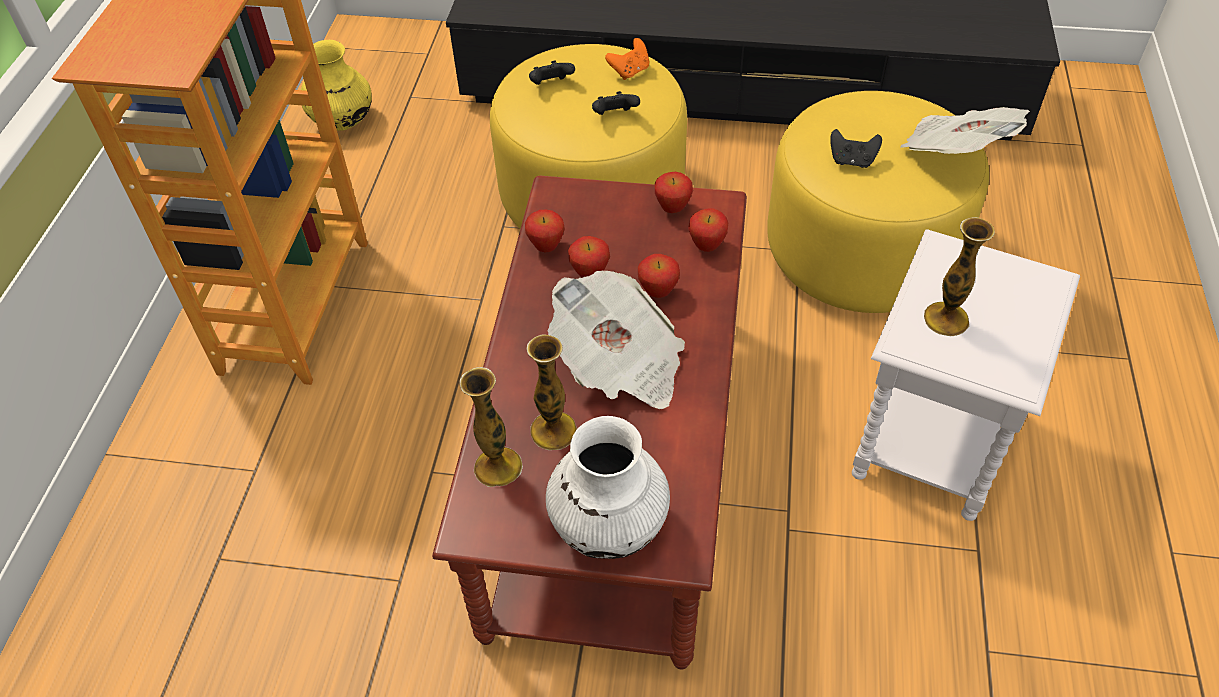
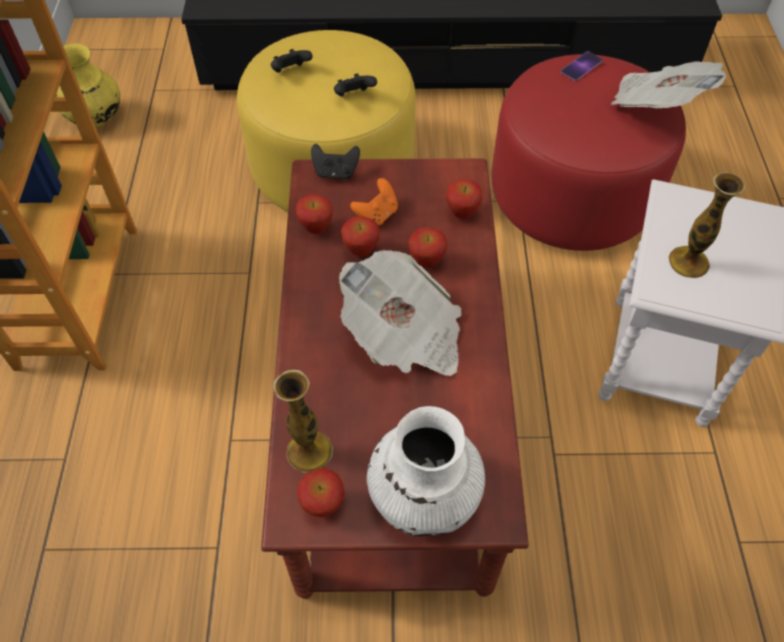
camera: 10 degrees left, 5 degrees up
vase [526,334,577,450] -> none
orange game controller [605,38,649,80] -> orange game controller moved to [350,178,398,226]
apple [655,172,693,213] -> apple moved to [297,468,345,518]
yellow ottoman [767,91,989,313] -> red ottoman [491,54,686,251]
black game controller [830,129,882,168] -> black game controller moved to [311,144,360,180]
none -> phone [560,51,603,81]

